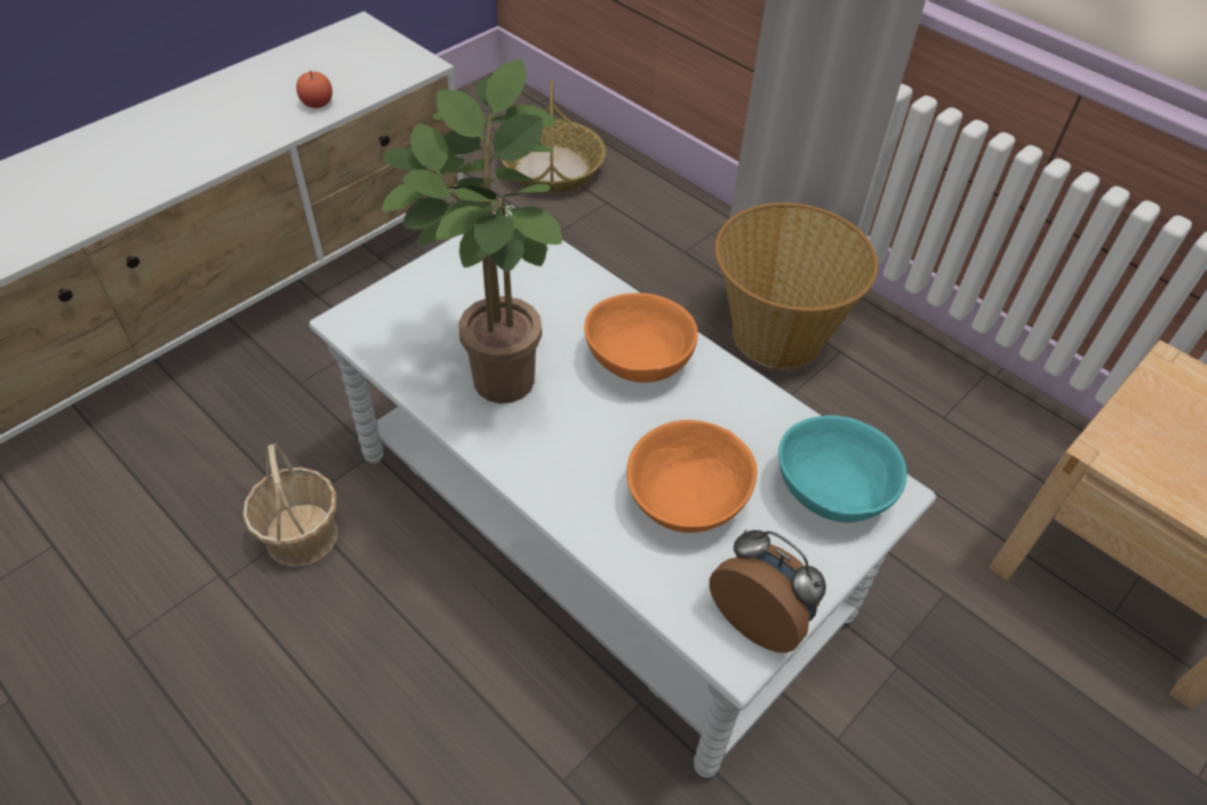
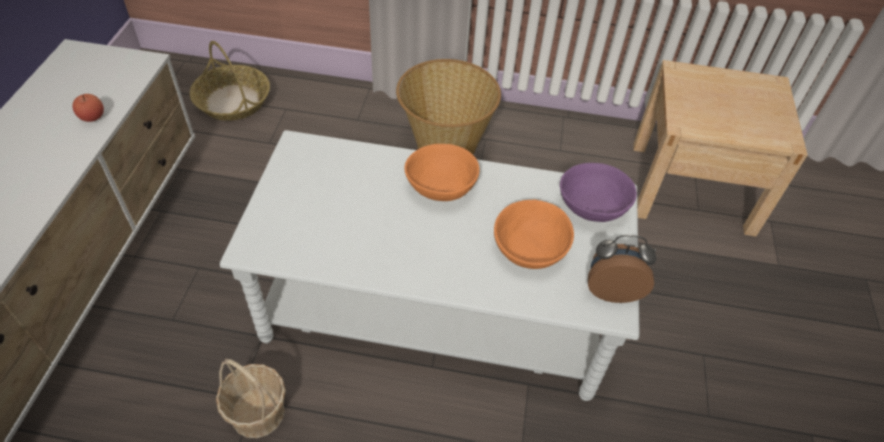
camera: 35 degrees left, 0 degrees up
potted plant [382,60,562,404] -> none
turquoise bowl [778,415,907,523] -> purple bowl [560,163,637,222]

